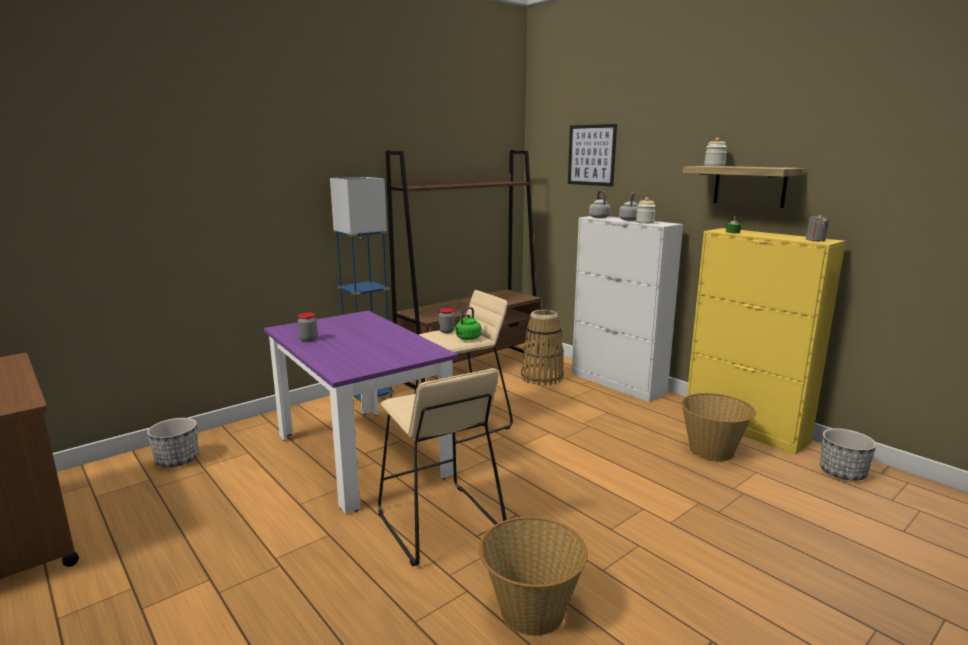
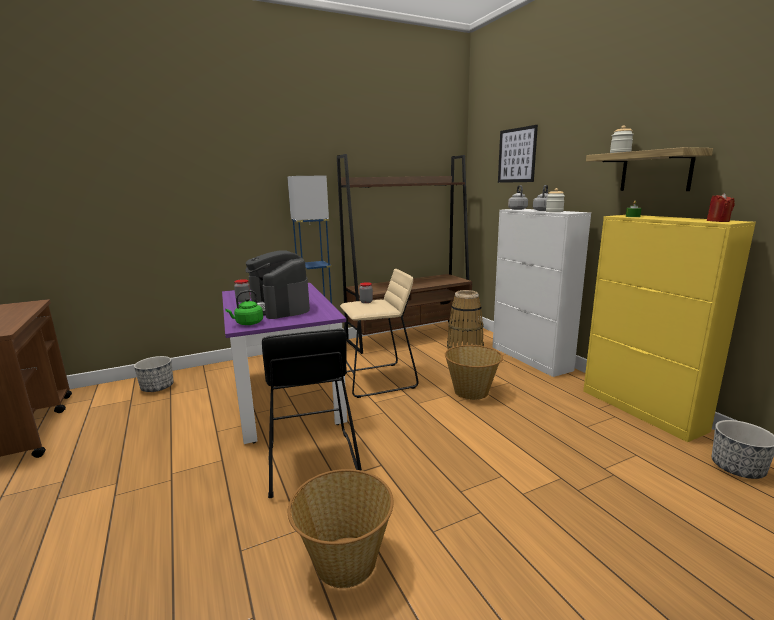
camera: 15 degrees right, 0 degrees up
beige stool [378,368,507,566] -> black stool [262,329,362,498]
green kettle [453,307,481,340] -> green kettle moved to [225,290,263,325]
basket [681,393,756,462] -> basket moved to [445,345,503,400]
grey candle [806,214,829,242] -> red candle [707,193,735,222]
none -> coffee machine [245,251,310,319]

